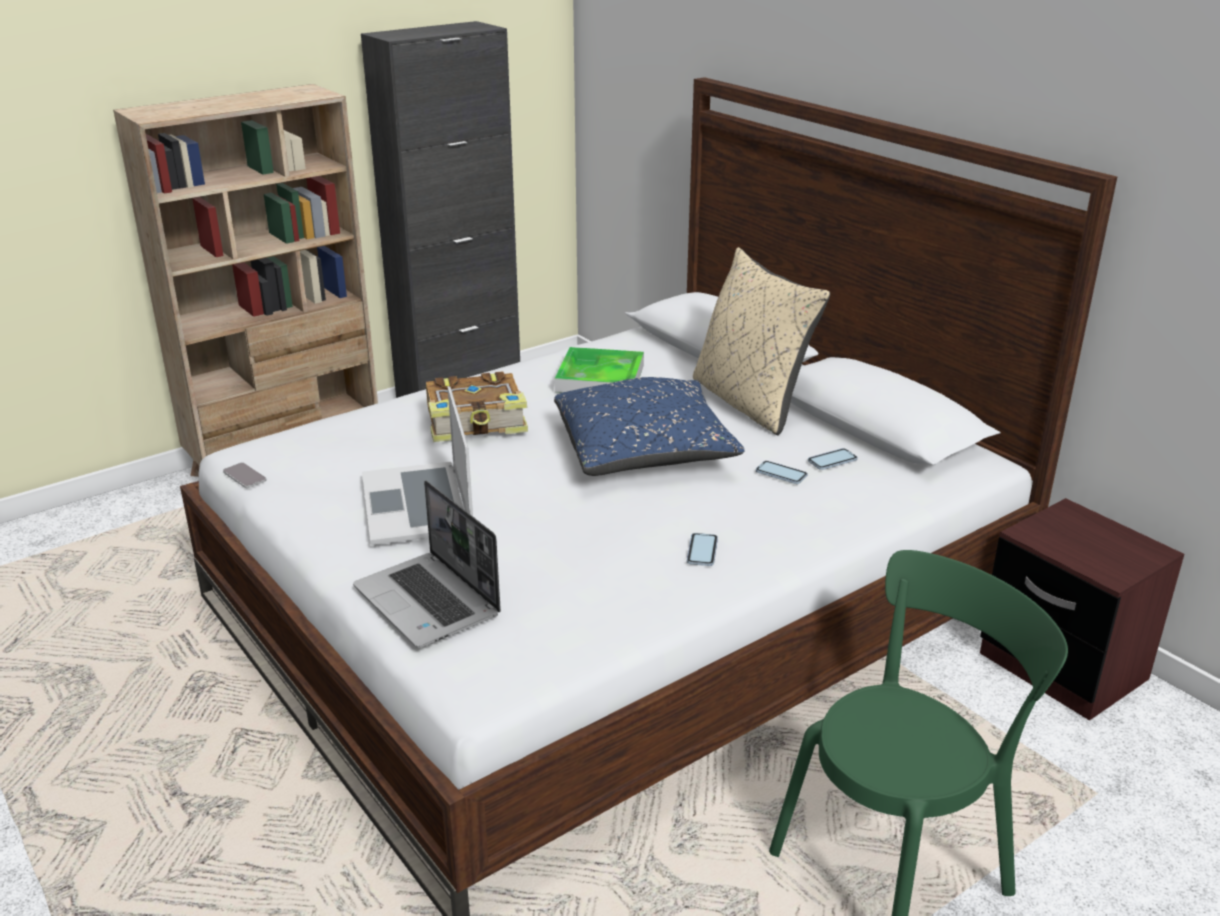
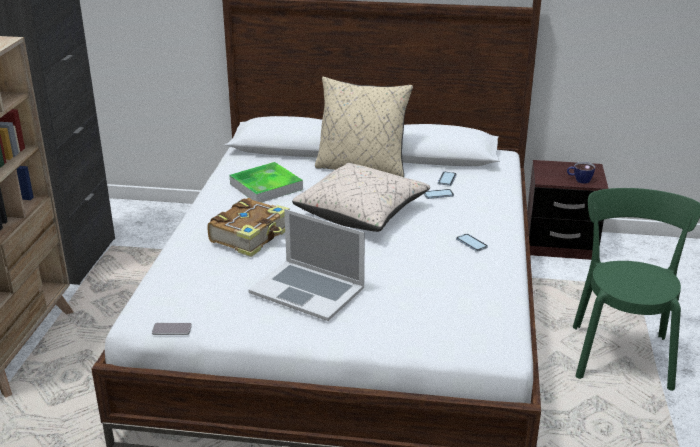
camera: 45 degrees left, 0 degrees up
laptop [353,480,501,648] -> none
blue pillow [554,377,745,476] -> beige pillow [292,163,430,232]
none -> cup [567,162,596,184]

